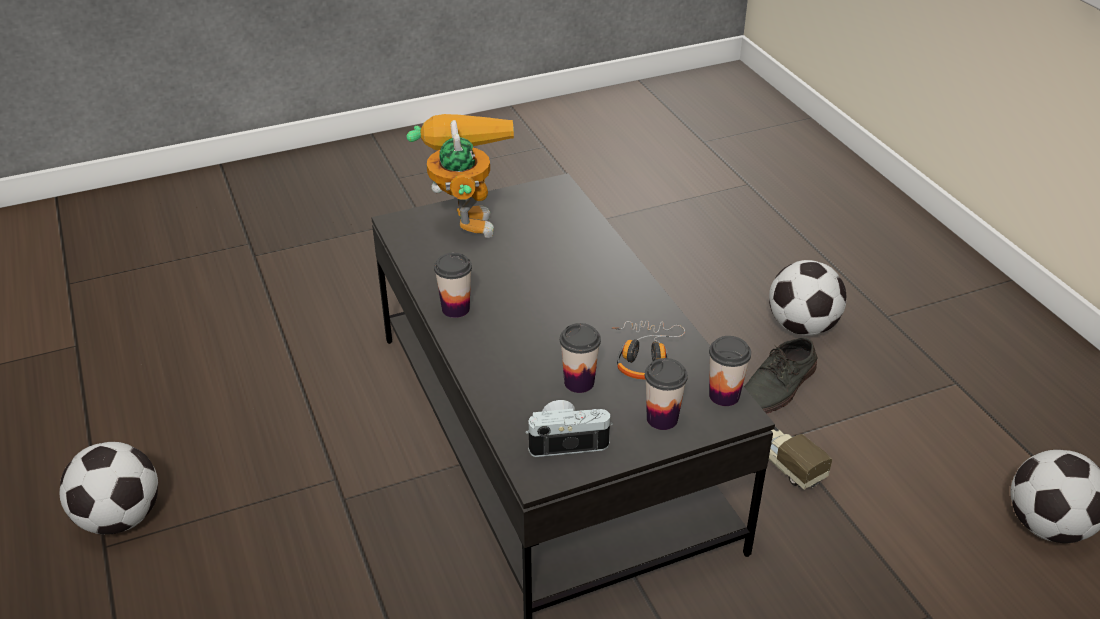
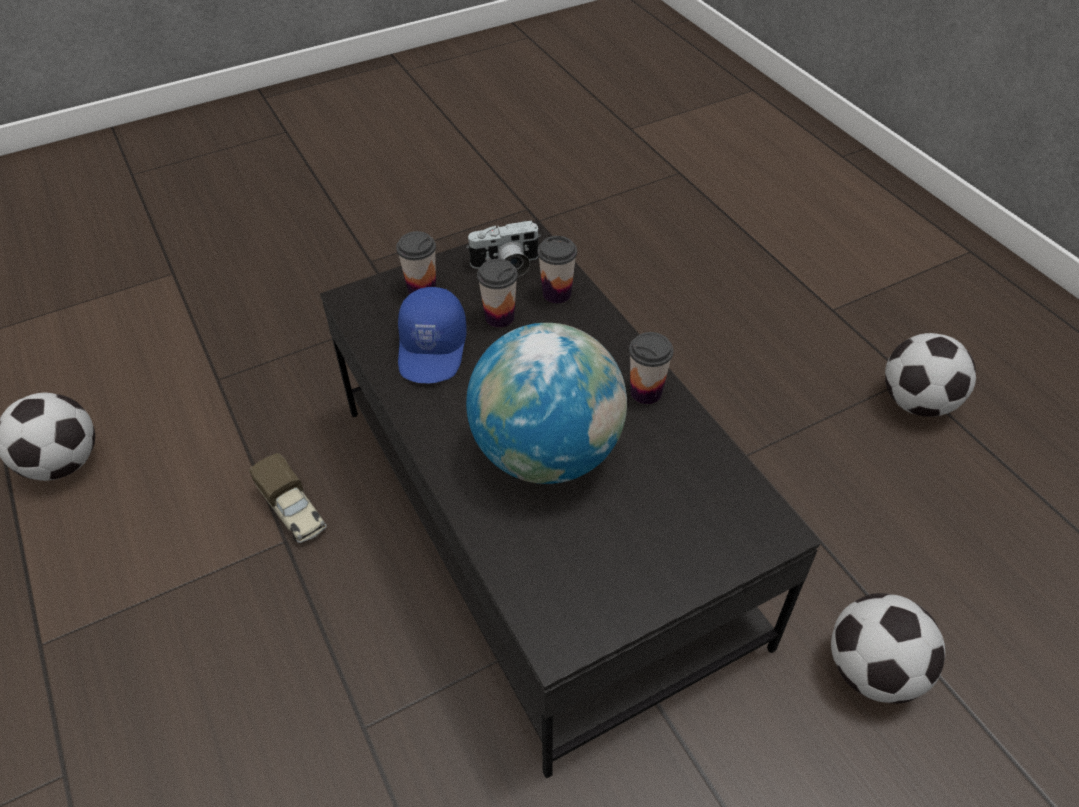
camera: 175 degrees right, 10 degrees up
toy robot [407,114,514,238] -> none
headphones [612,321,685,380] -> blue cap [398,287,467,383]
cup [709,336,751,406] -> cup moved to [537,236,577,303]
grey shoe [744,337,817,414] -> none
football [769,260,846,336] -> football moved to [831,593,945,704]
none -> globe [466,323,627,484]

